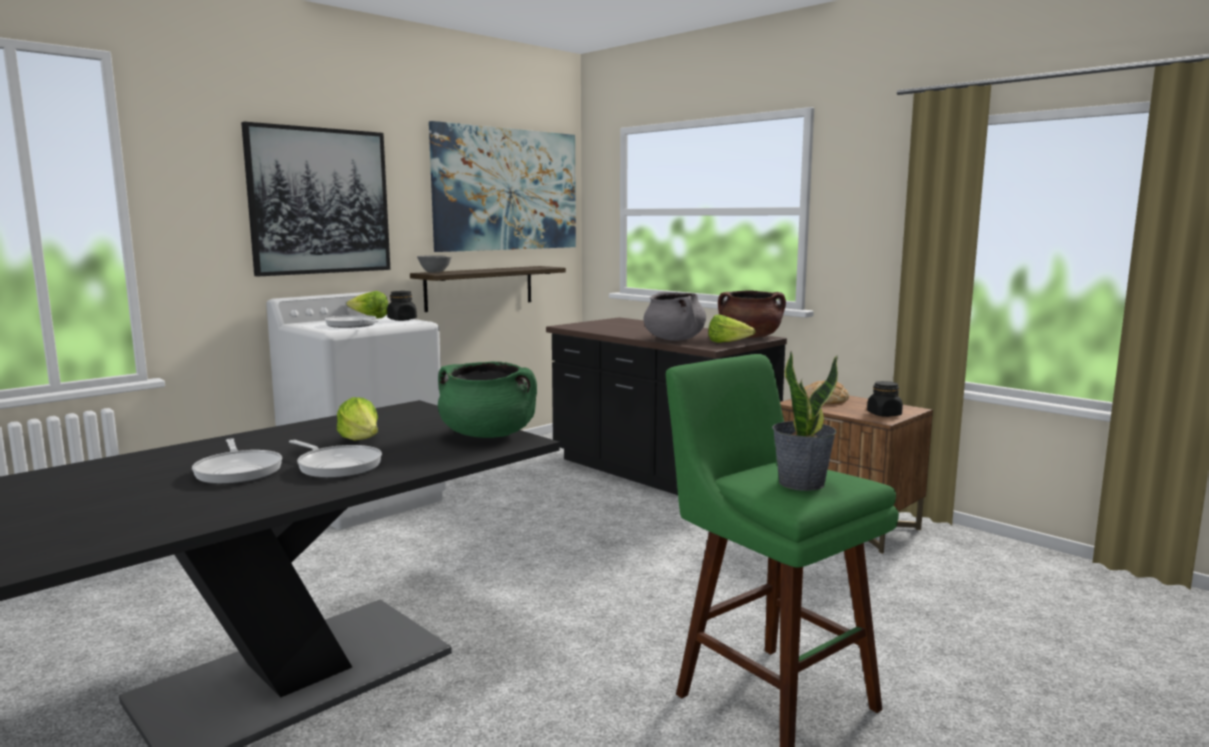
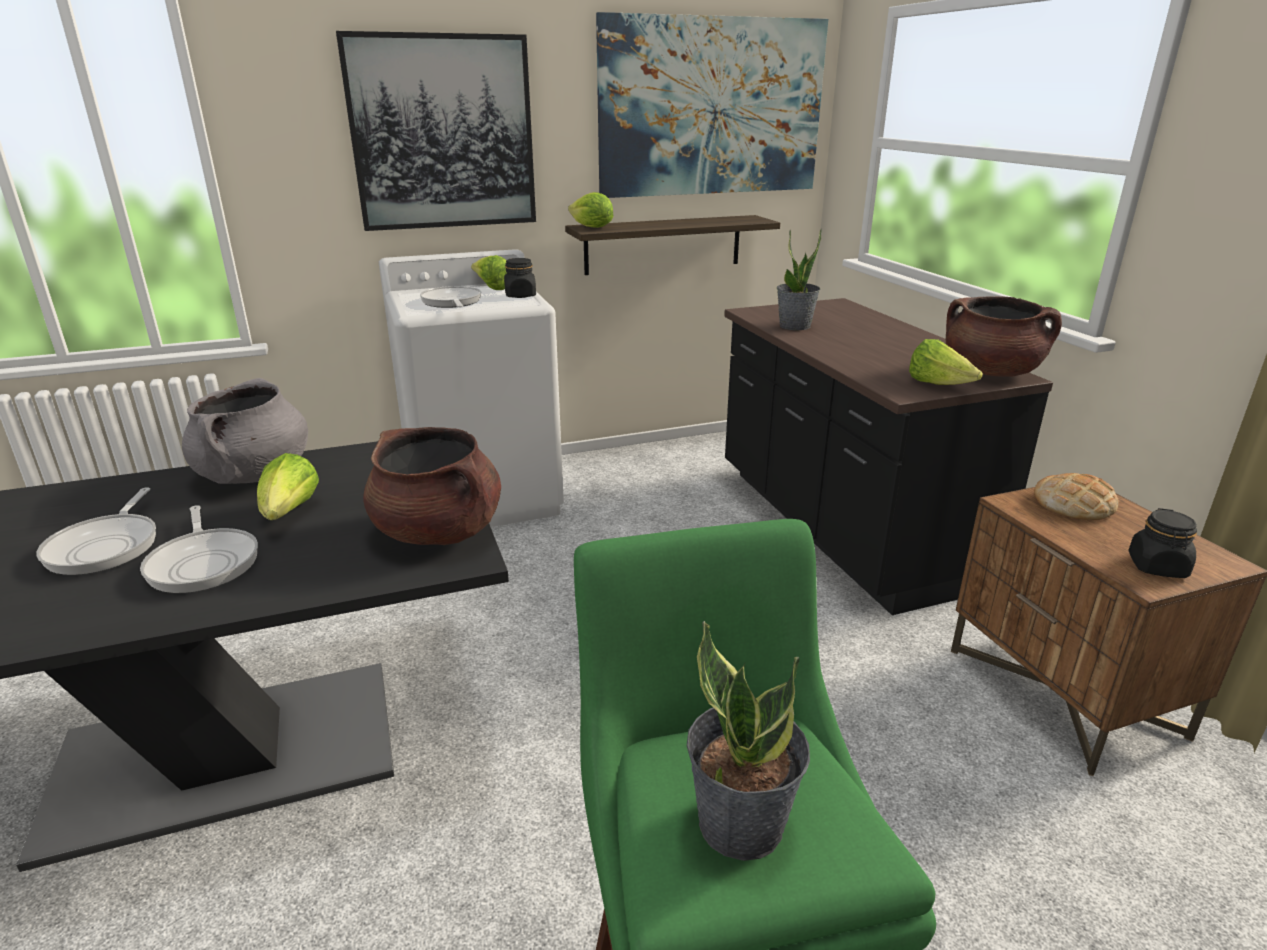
camera: 25 degrees right, 15 degrees up
grey bowl [417,255,452,273] -> lettuce [568,192,613,228]
green cooking pot [438,362,537,438] -> brown cooking pot [363,427,501,545]
grey cooking pot [644,292,706,341] -> grey cooking pot moved to [182,378,308,484]
none -> potted plant [777,229,822,330]

